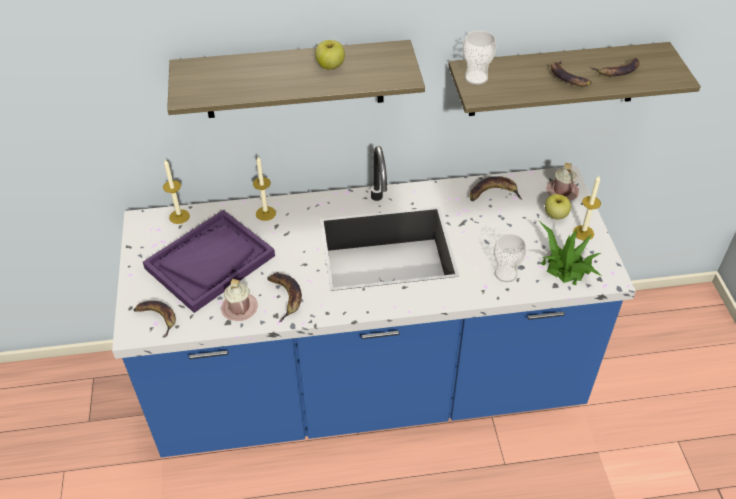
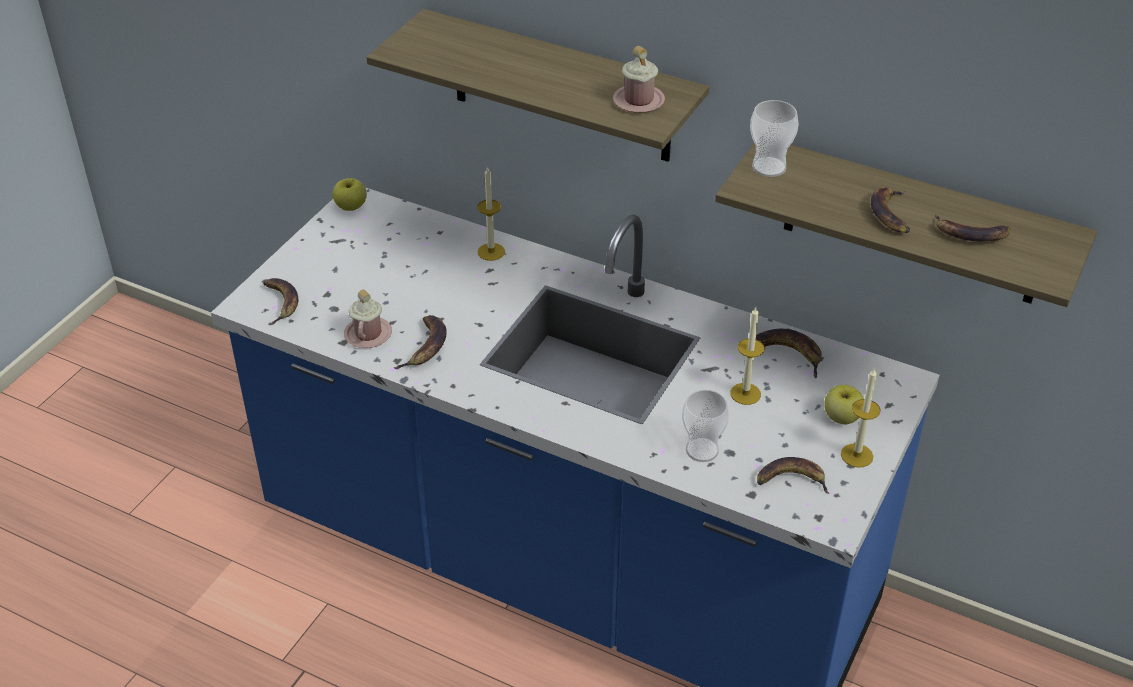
camera: 35 degrees right, 5 degrees down
purple tray [143,210,275,313] -> none
candle [163,159,190,224] -> candle moved to [730,307,765,405]
apple [315,40,345,70] -> apple moved to [333,178,367,211]
potted plant [540,222,602,285] -> banana [757,457,829,494]
pink mug [547,163,579,200] -> pink mug moved to [613,46,665,113]

